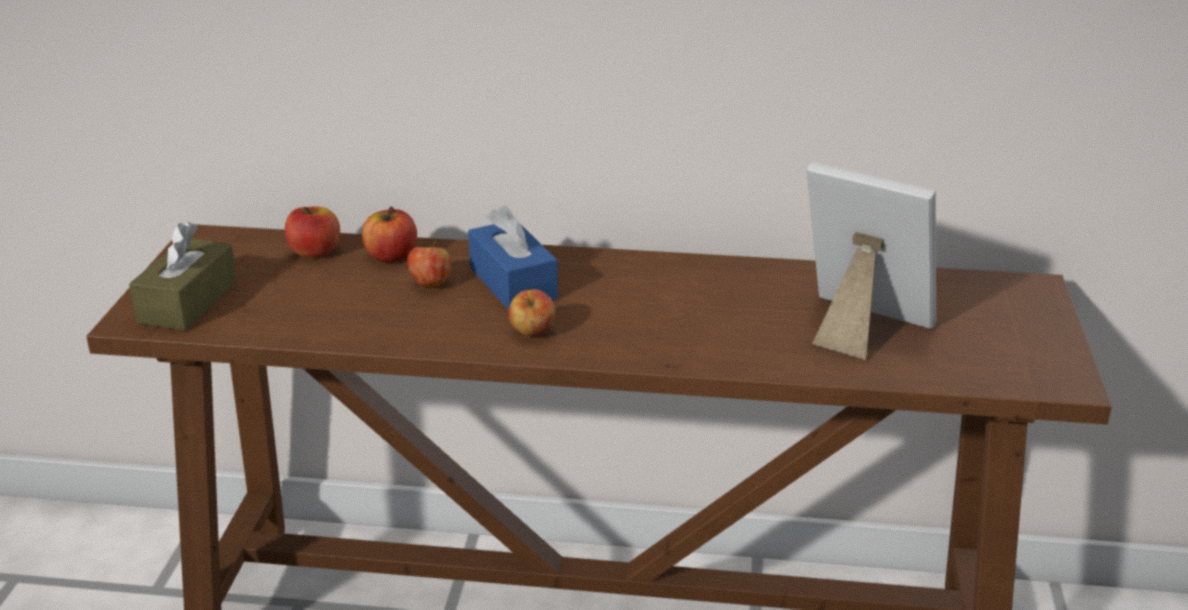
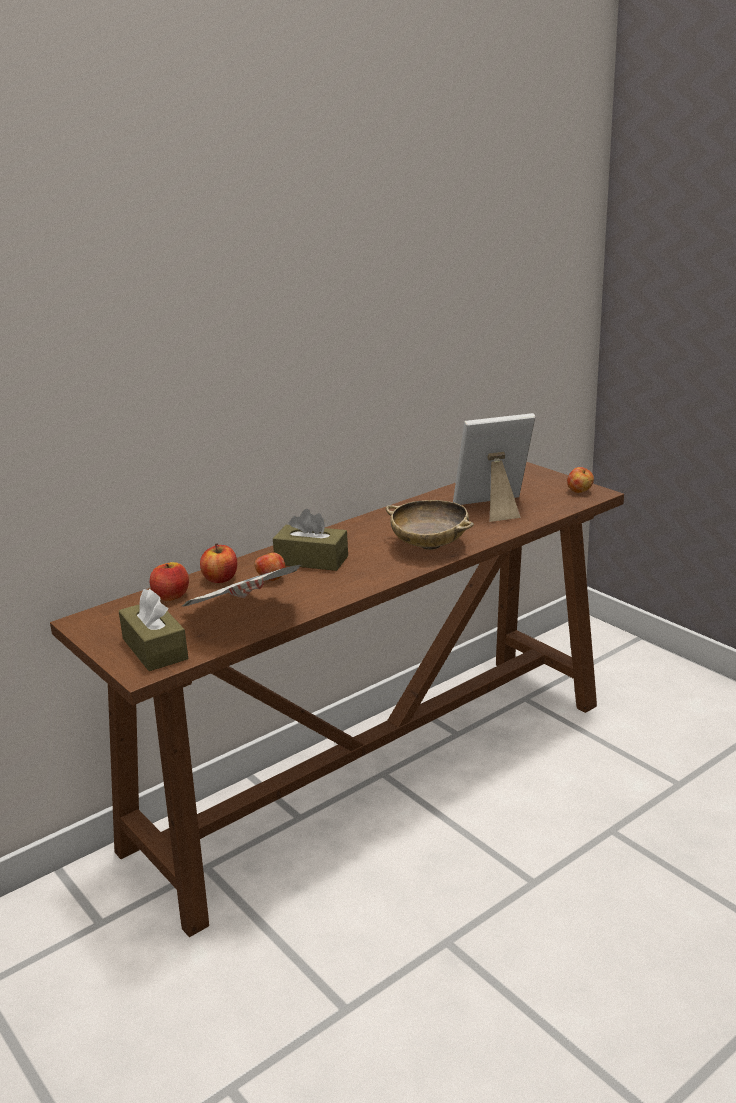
camera: 45 degrees left, 5 degrees down
blue tissue box [468,205,558,310] -> brown tissue box [273,509,348,571]
apple [508,289,555,335] -> apple moved to [567,467,594,493]
none -> newspaper [182,565,301,607]
none -> beige bowl [386,500,474,550]

